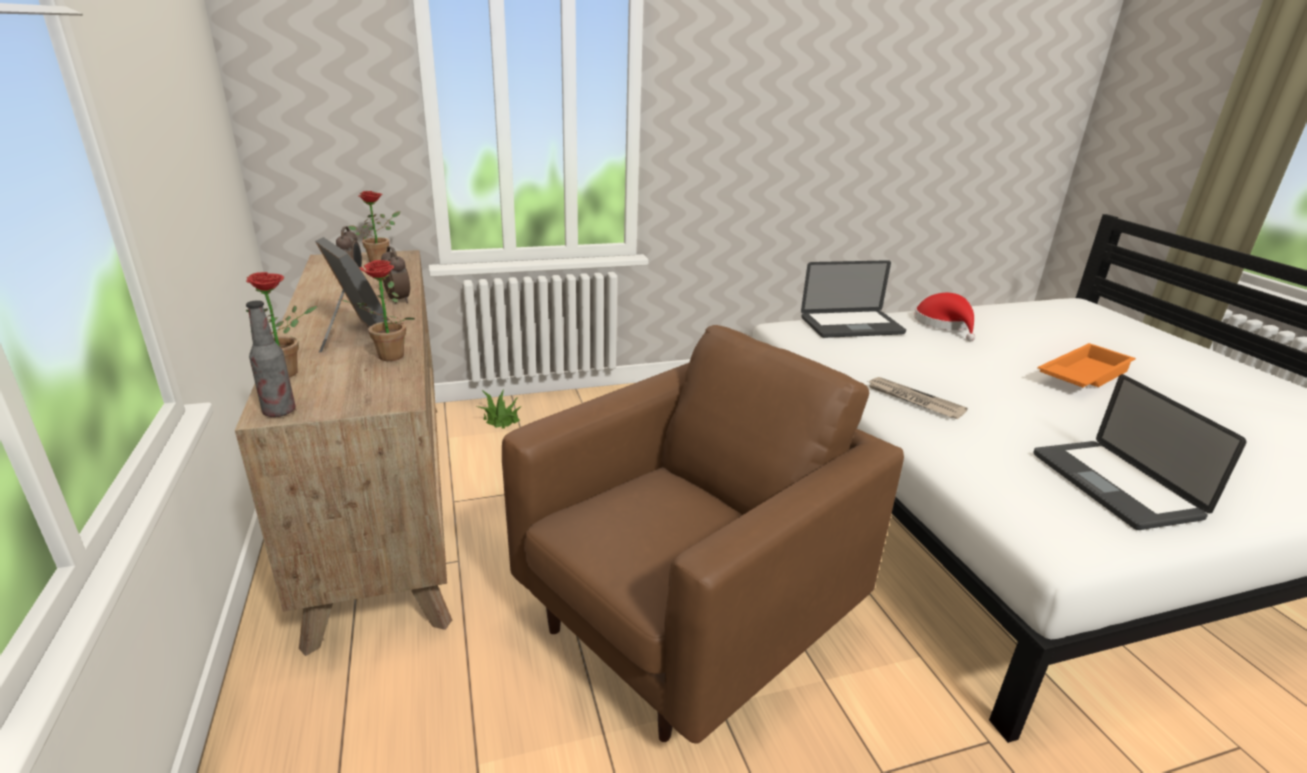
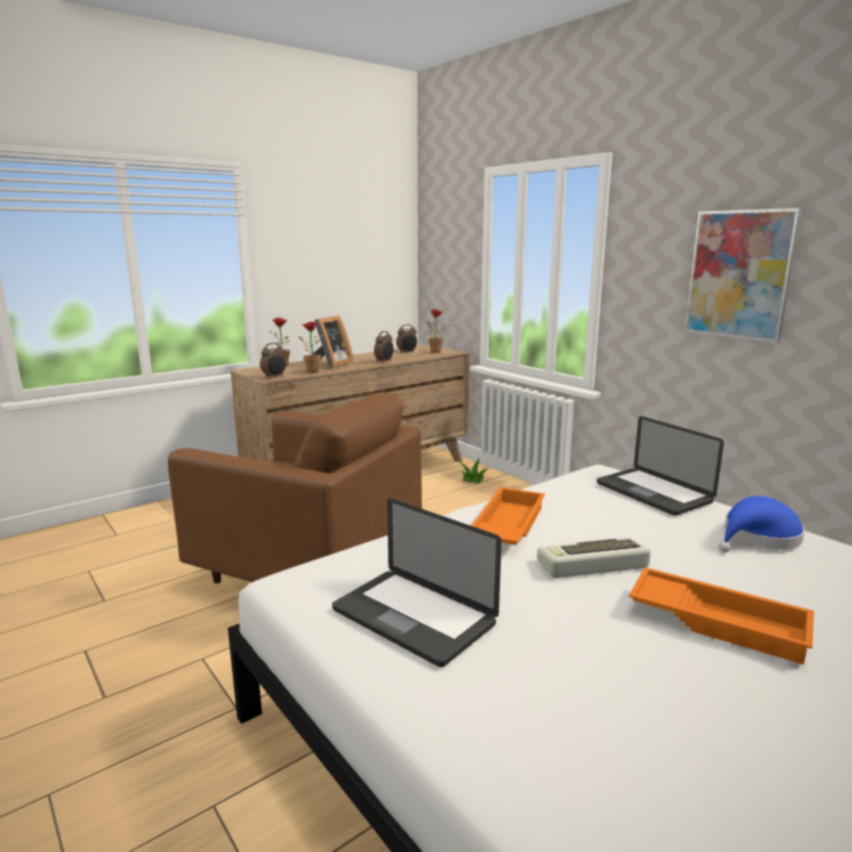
camera: 70 degrees right, 10 degrees down
bottle [246,300,296,417] -> none
newspaper [866,377,968,419] -> orange tray [471,487,545,545]
red hat [914,293,975,342] -> blue hat [718,496,805,552]
laptop [1033,374,1247,530] -> laptop turned 105 degrees counterclockwise [332,498,502,667]
none -> alarm clock [260,343,286,379]
none -> keyboard [537,537,651,578]
none -> picture [685,208,801,343]

